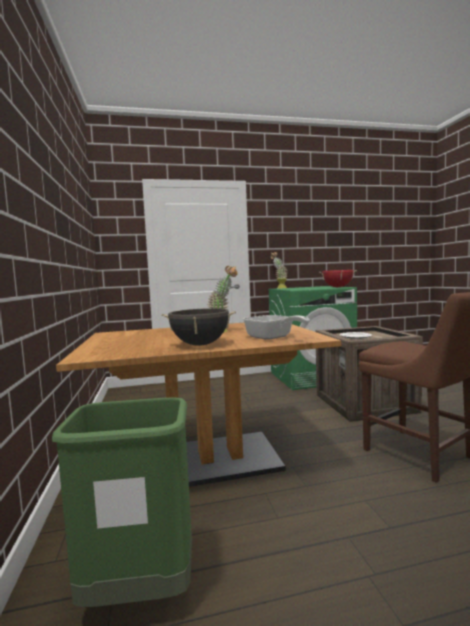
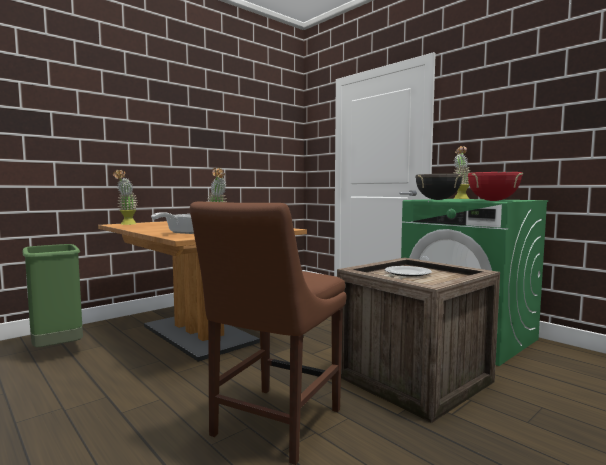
camera: 60 degrees right, 0 degrees up
black cooking pot [161,308,236,346] -> black cooking pot moved to [415,174,463,200]
none -> potted plant [113,169,138,225]

